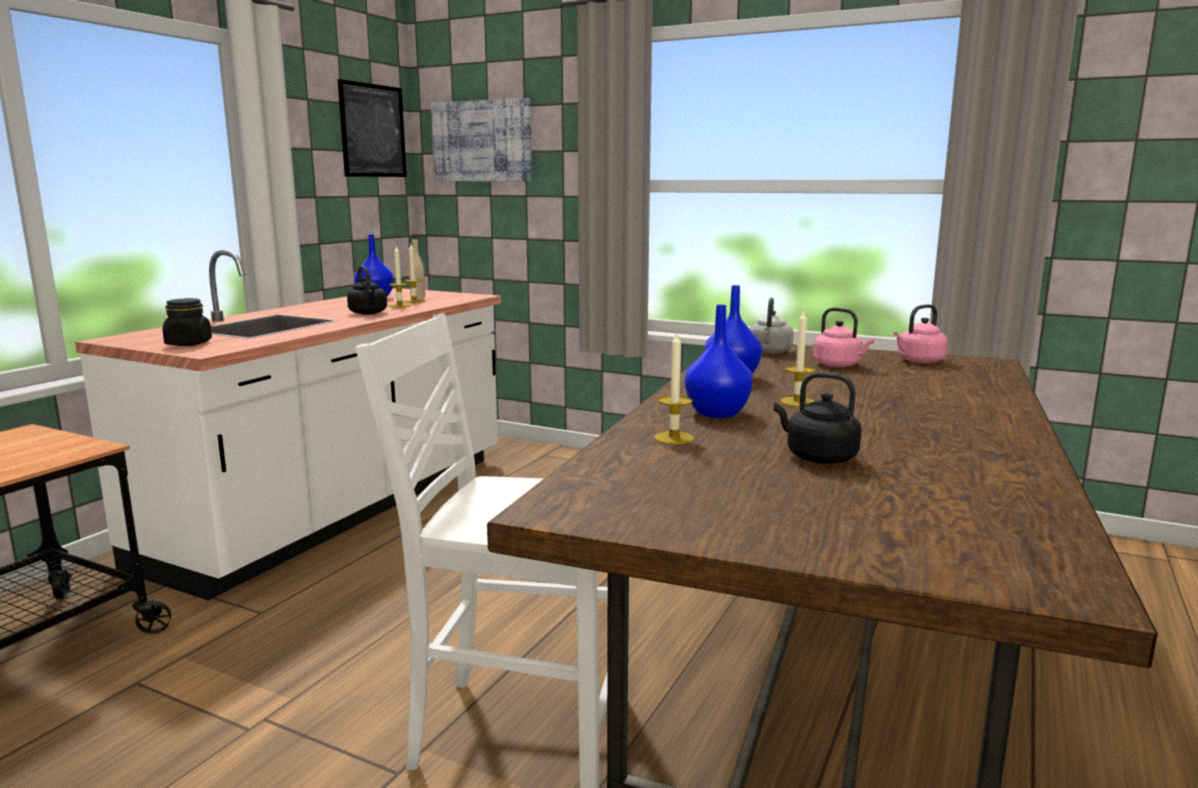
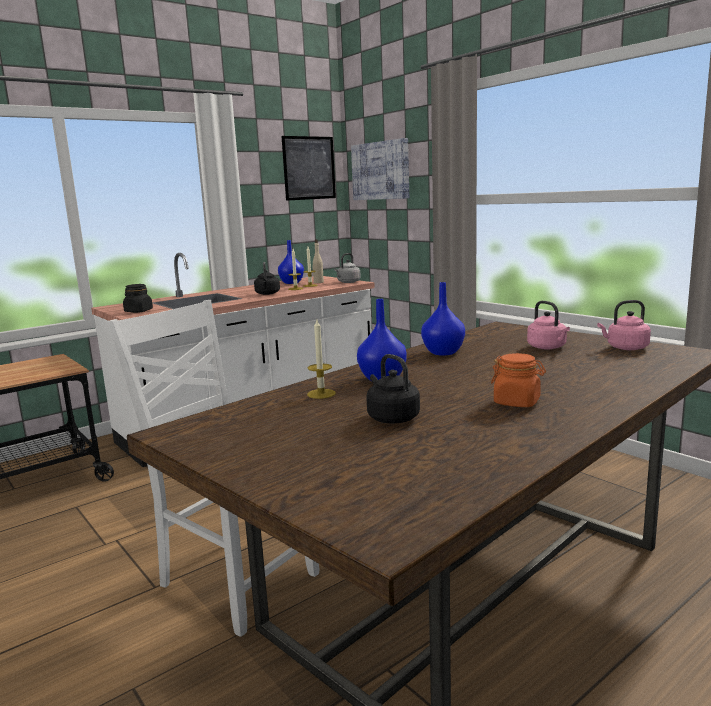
camera: 25 degrees right, 0 degrees up
grey kettle [750,298,794,354] -> grey kettle moved to [334,253,361,283]
candle [780,309,815,407] -> none
none -> orange jar [491,353,546,407]

